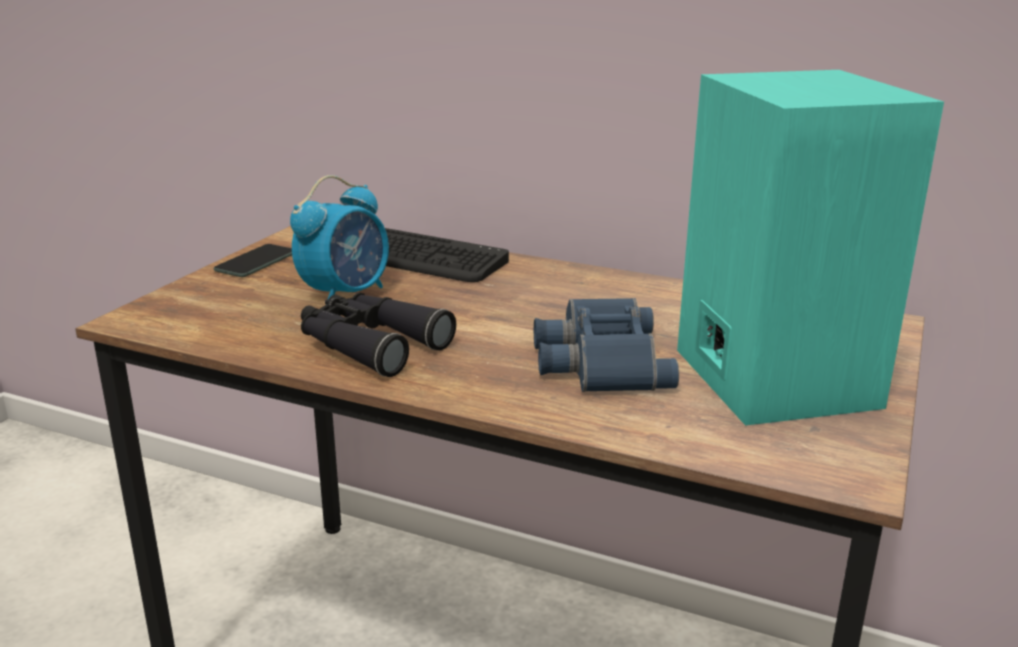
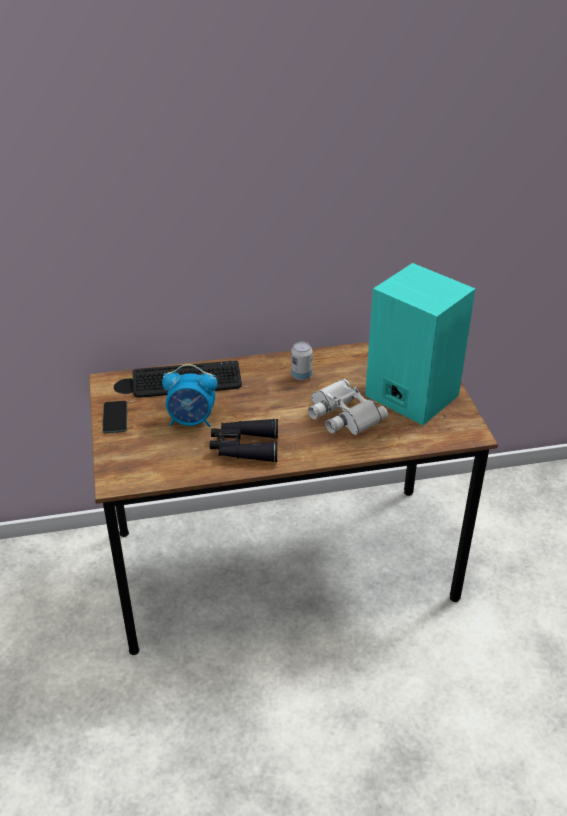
camera: 35 degrees left, 15 degrees up
alarm clock [290,175,389,300] -> alarm clock turned 90 degrees clockwise [162,364,217,427]
blue binoculars [534,298,679,392] -> white binoculars [308,379,388,435]
none -> can [291,342,313,381]

